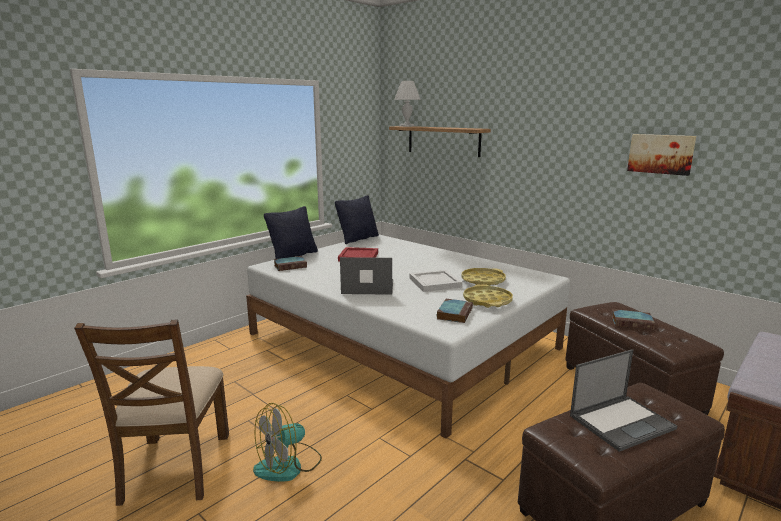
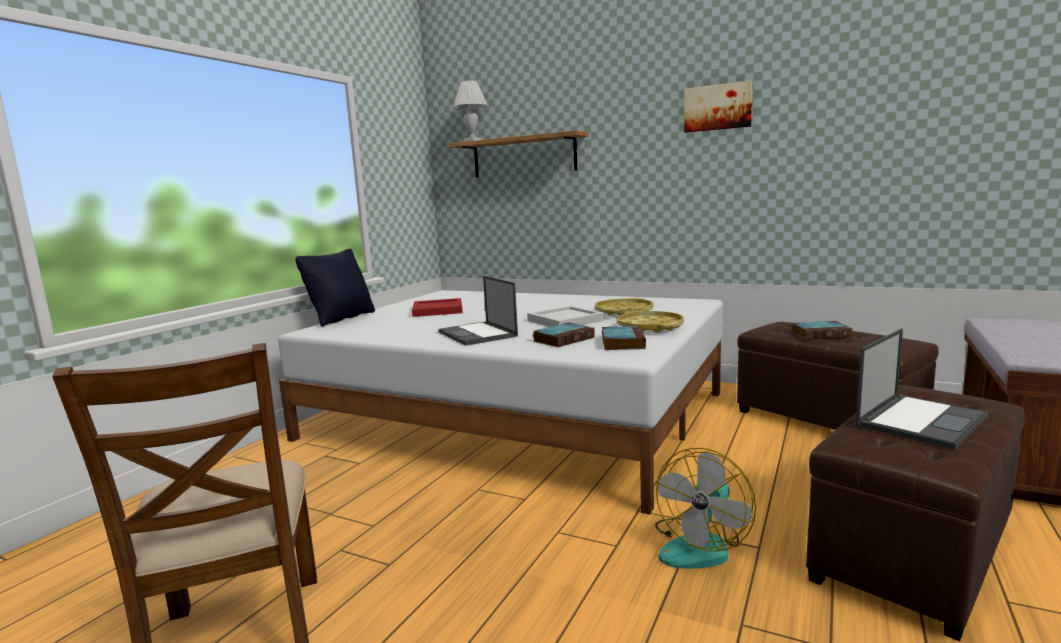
camera: 15 degrees left, 5 degrees down
fan [253,403,322,482] -> fan moved to [655,448,756,569]
book [274,256,307,271] -> book moved to [533,323,595,347]
black pillow [335,195,379,244] -> none
laptop [340,257,393,295] -> laptop turned 105 degrees counterclockwise [438,276,518,346]
picture [627,134,696,176] -> picture moved to [684,80,752,133]

